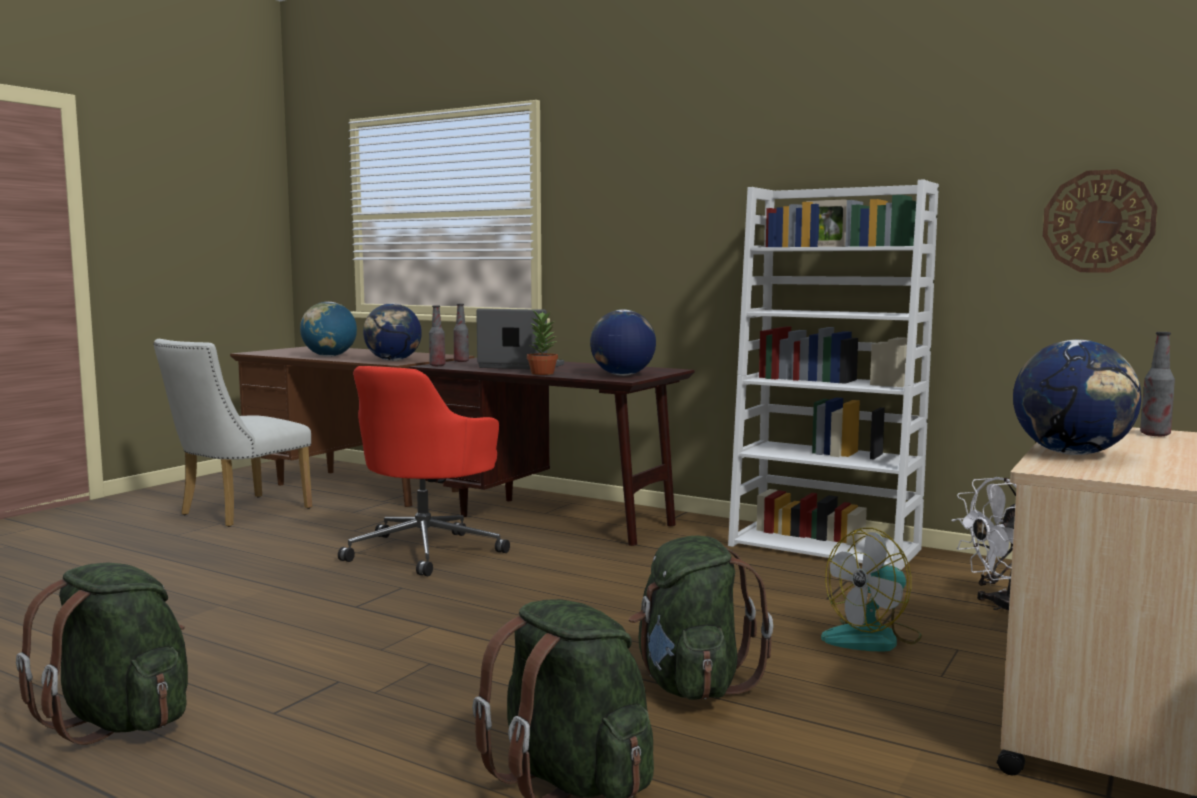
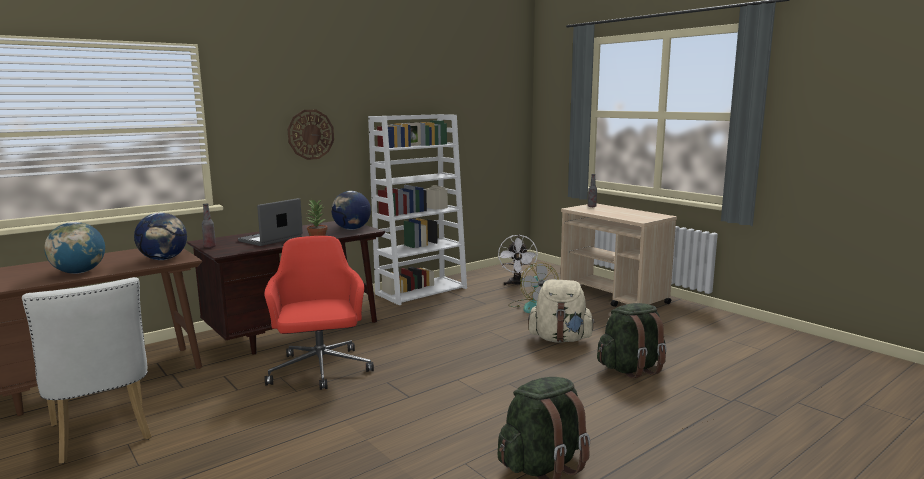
camera: 70 degrees left, 5 degrees up
red office chair [338,366,510,576] -> red office chair turned 150 degrees counterclockwise [265,236,374,390]
bottle [429,305,445,366] -> none
green backpack [629,536,773,700] -> beige backpack [528,280,595,343]
globe [1013,340,1141,455] -> none
wall clock [1043,169,1157,272] -> wall clock moved to [288,110,334,160]

